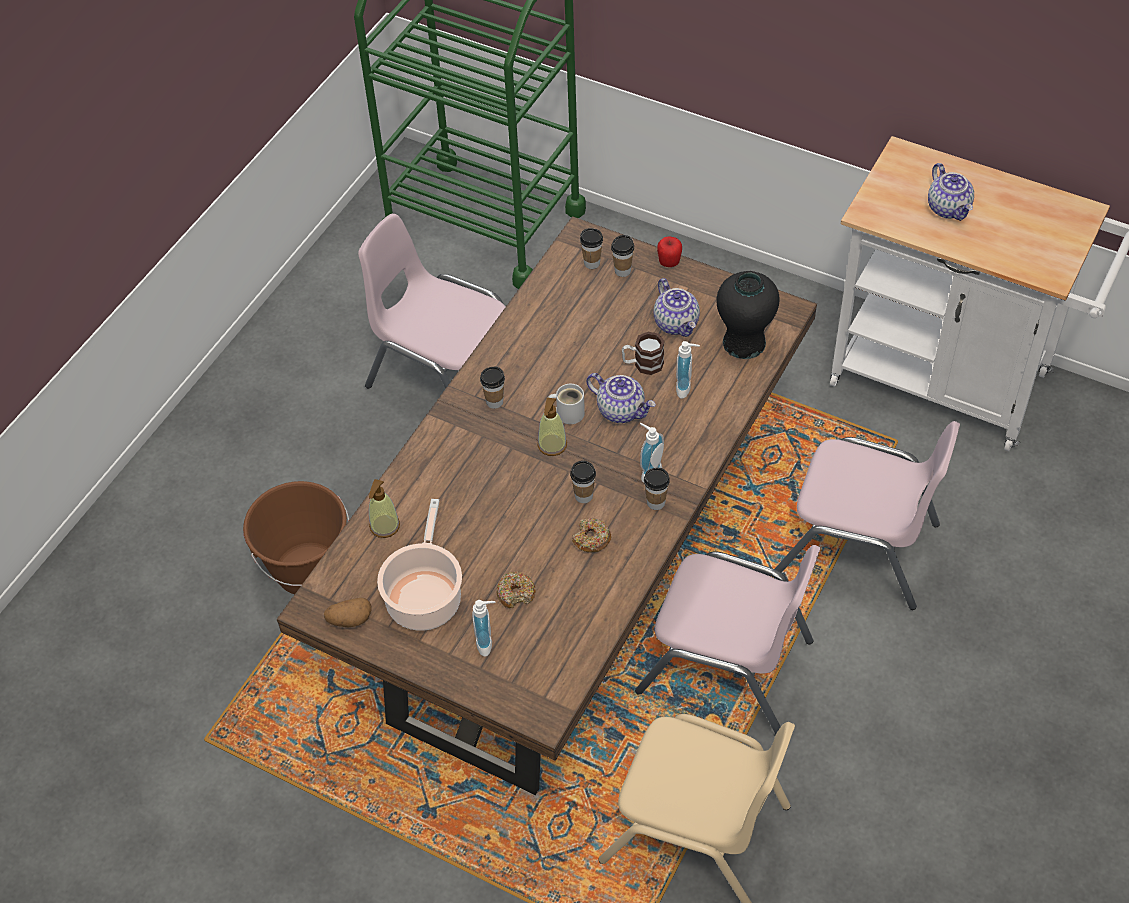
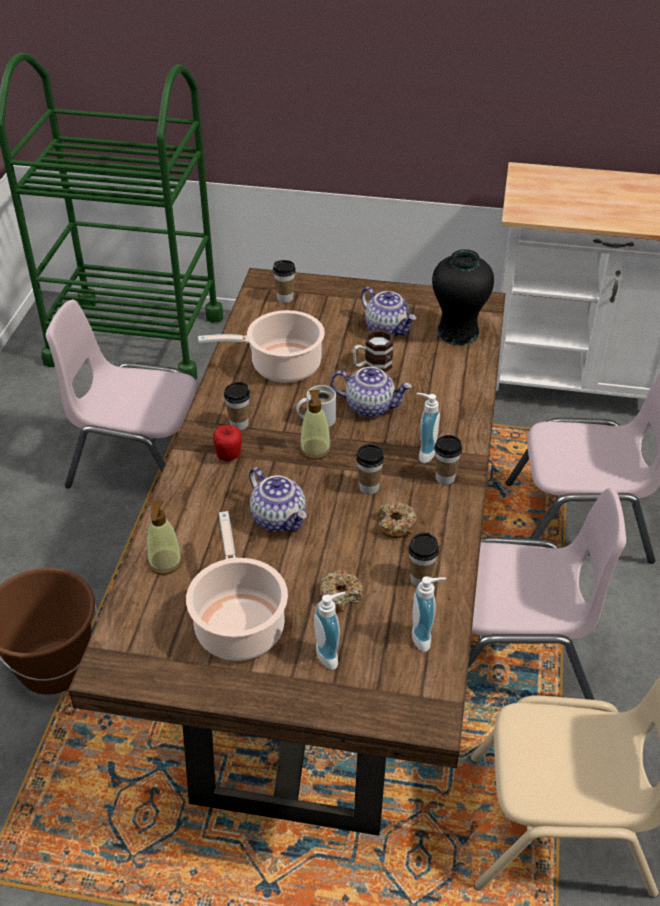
camera: 20 degrees left, 10 degrees down
potato [324,598,372,627] -> none
cup [611,235,634,277] -> cup moved to [408,533,439,586]
apple [657,236,682,267] -> apple moved to [213,425,242,461]
soap dispenser [676,341,700,399] -> soap dispenser moved to [412,576,446,652]
teapot [928,163,974,221] -> teapot moved to [249,467,307,532]
none -> cooking pot [198,310,325,383]

